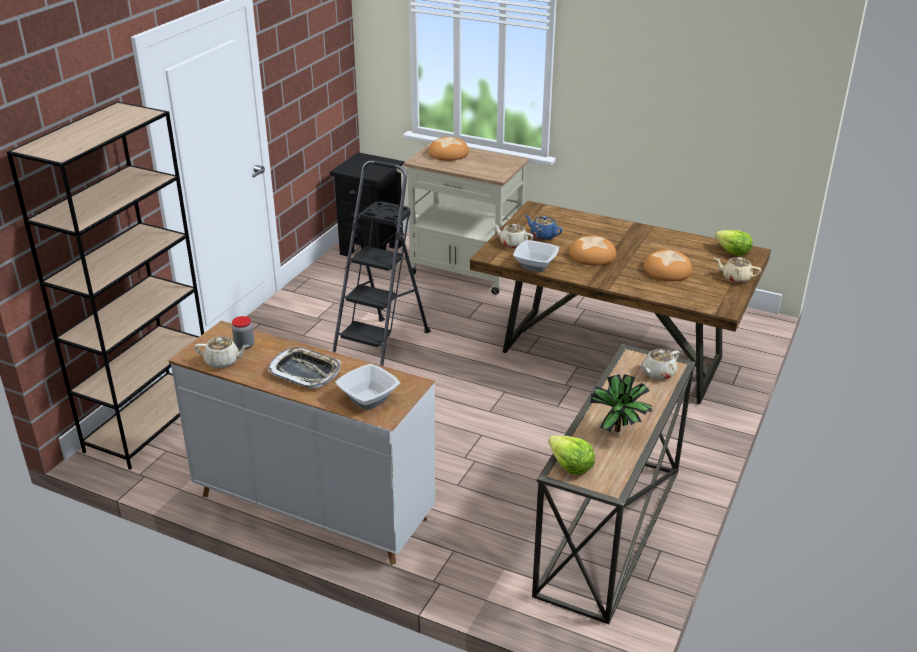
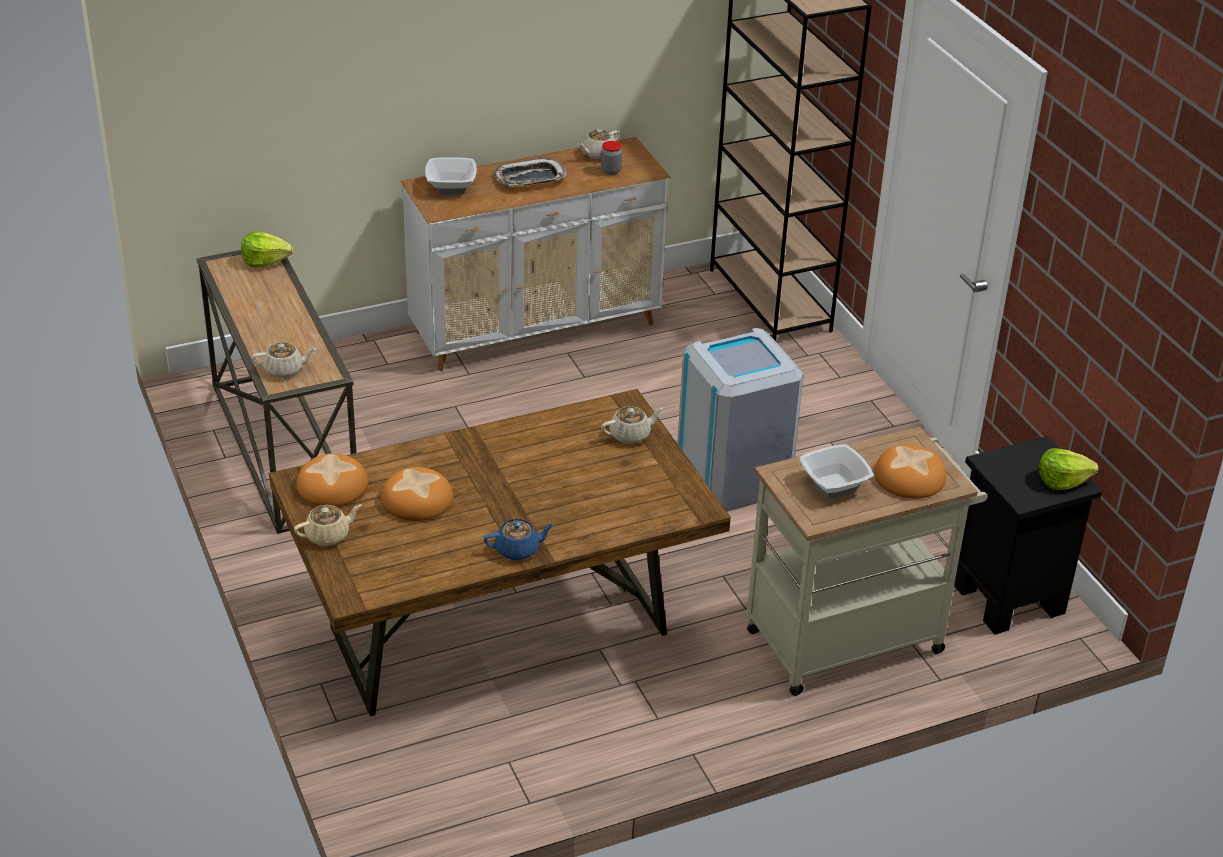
camera: 130 degrees right, 5 degrees up
step ladder [332,160,431,366] -> grey trash can [677,328,804,511]
bowl [513,240,559,272] -> bowl moved to [799,444,874,499]
blue teapot [525,215,562,240] -> blue teapot moved to [484,519,555,560]
bread [569,236,616,266] -> bread moved to [296,453,368,507]
potted plant [590,374,652,432] -> none
beige teapot [640,349,680,380] -> beige teapot turned 75 degrees clockwise [252,342,316,378]
lettuce [715,230,752,256] -> lettuce moved to [1039,448,1098,490]

